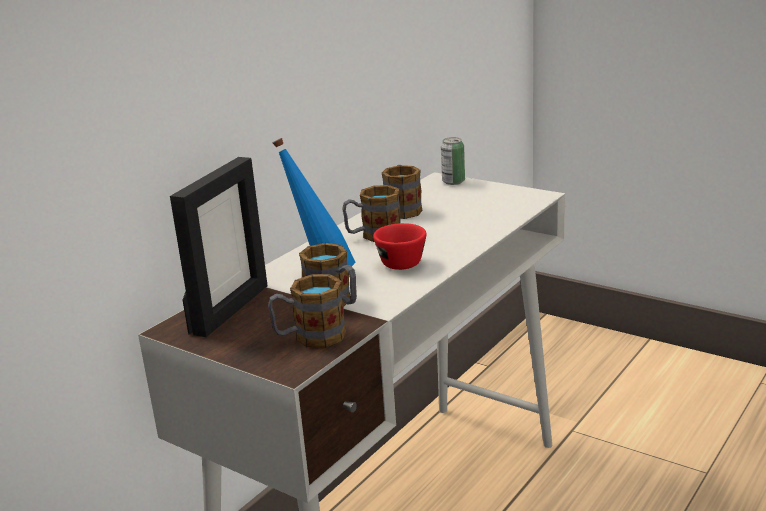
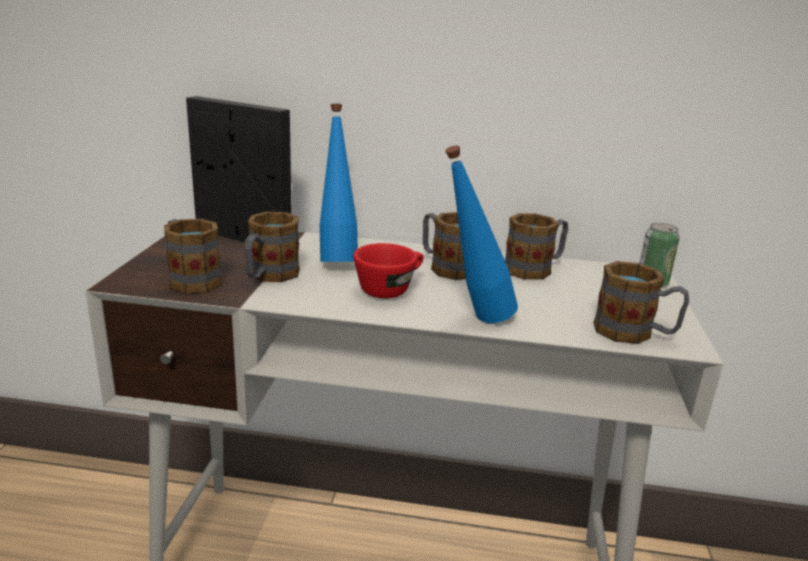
camera: 60 degrees right, 0 degrees up
picture frame [170,157,268,337] -> picture frame turned 150 degrees counterclockwise [186,96,292,242]
none -> blue bottle [445,146,518,323]
none -> mug [593,261,689,344]

